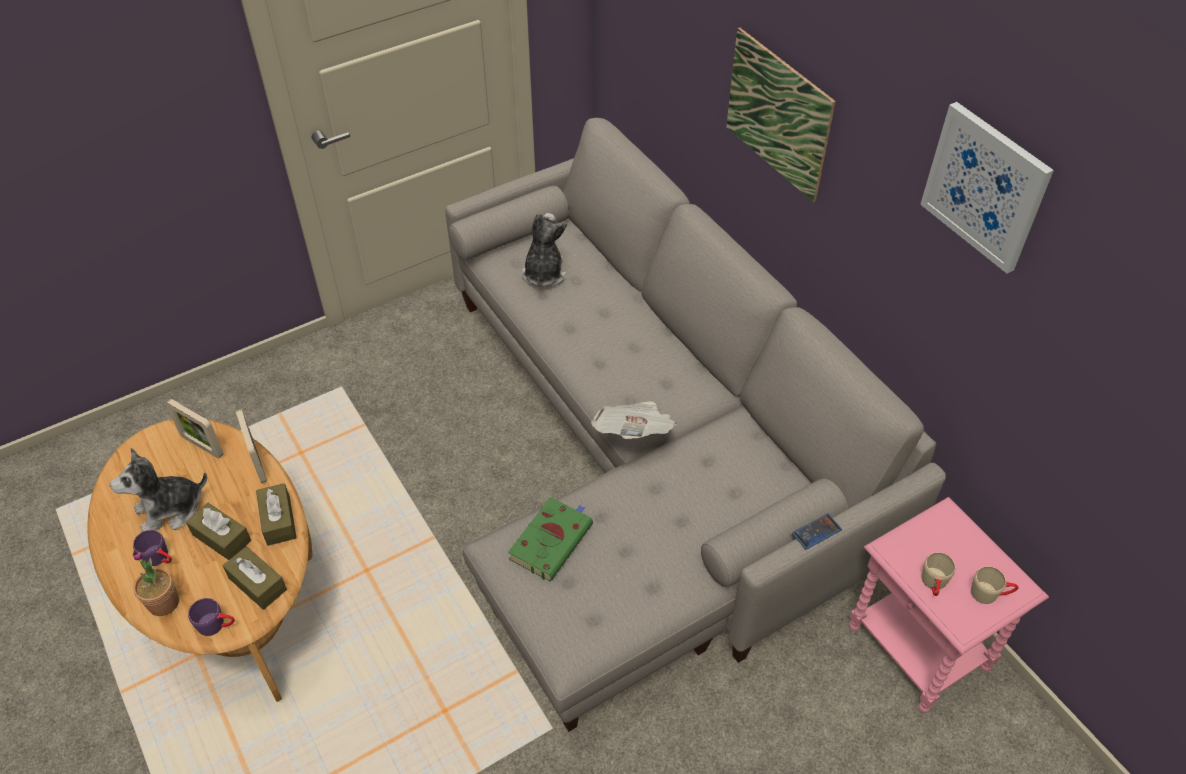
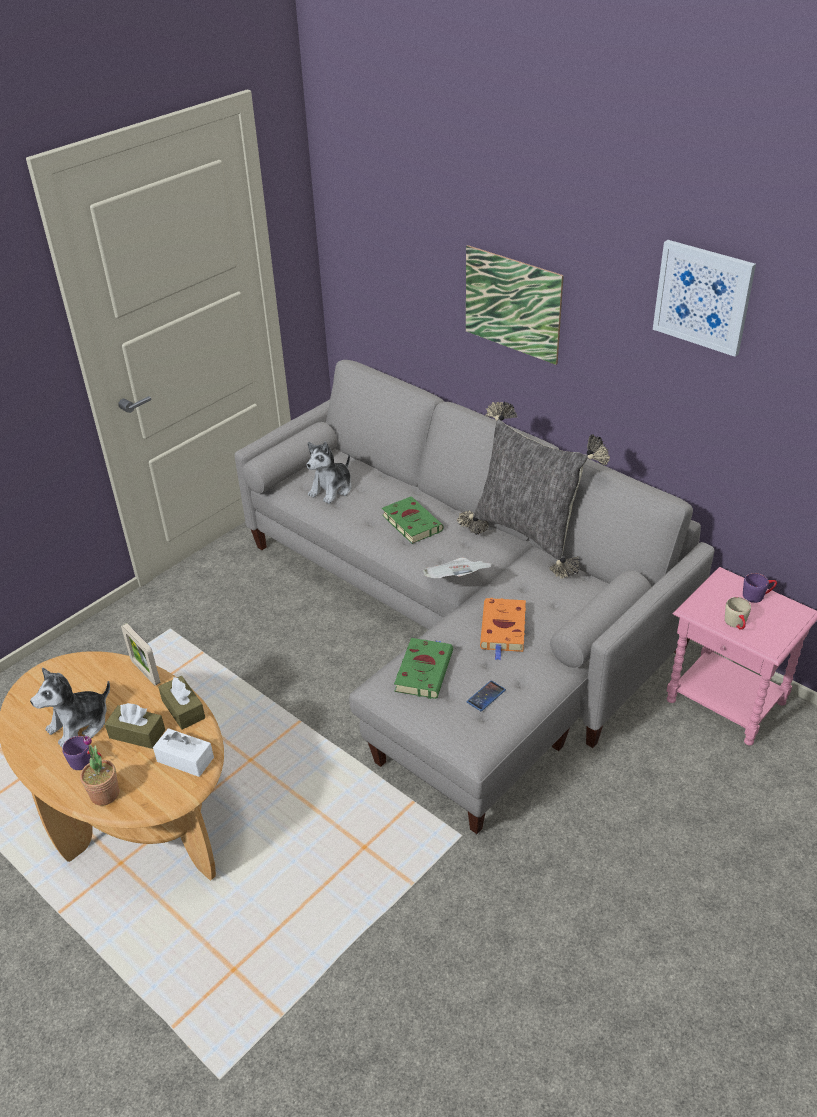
camera: 15 degrees left, 10 degrees down
picture frame [165,399,224,458] -> none
purple mug [188,598,235,636] -> purple mug moved to [743,573,777,603]
brown tissue box [223,546,287,610] -> white tissue box [153,728,214,777]
plush toy [522,213,567,287] -> plush toy turned 135 degrees counterclockwise [307,442,351,504]
phone [792,513,842,550] -> phone moved to [467,680,506,711]
beige mug [971,566,1019,604] -> none
none -> green book [382,496,443,544]
none -> pillow [457,401,610,579]
none -> orange book [480,598,526,661]

